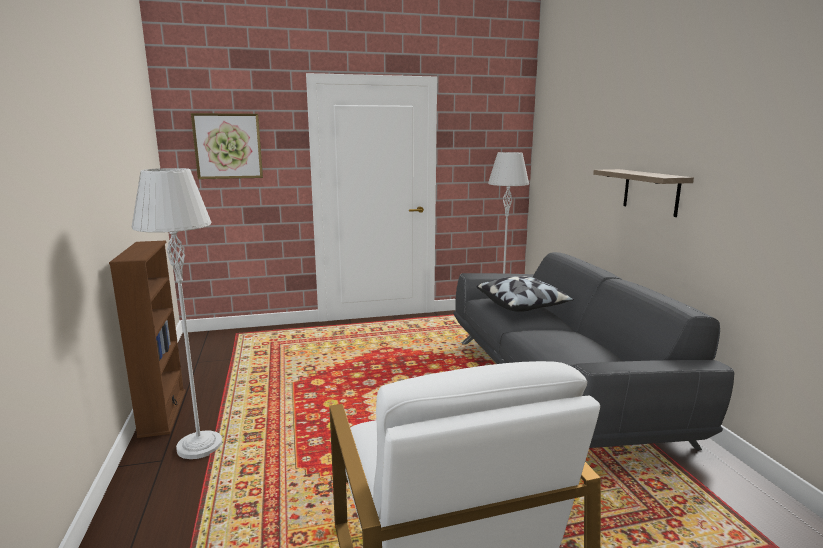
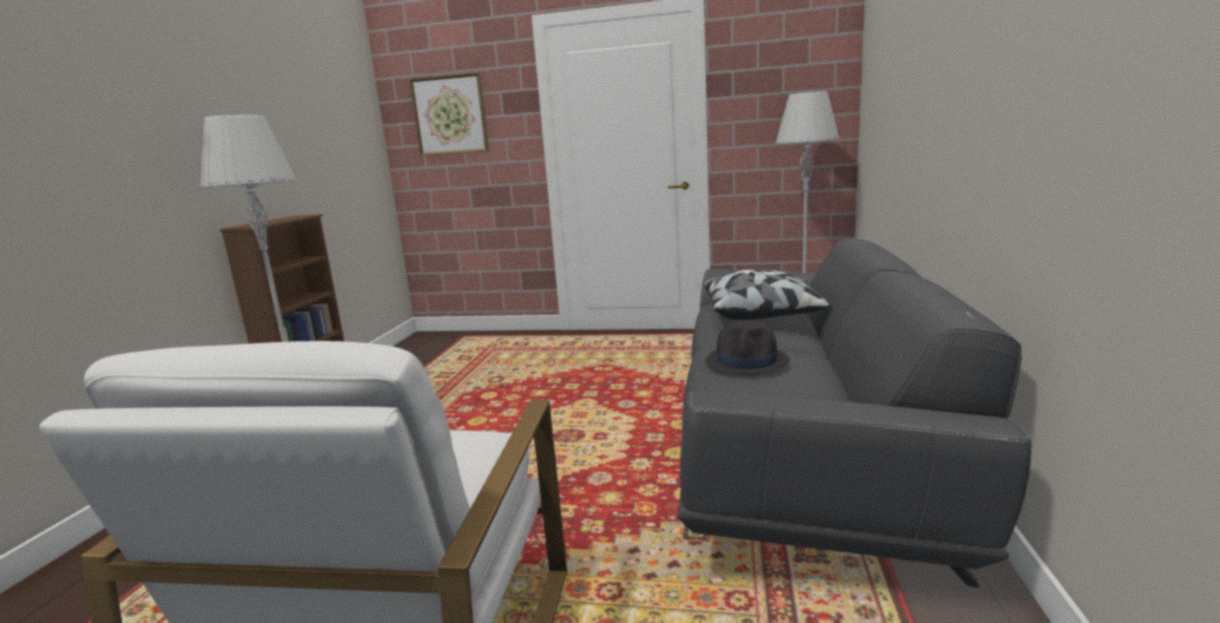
camera: 25 degrees right, 0 degrees up
shelf [593,169,694,217] -> none
none -> black hat [705,320,789,374]

